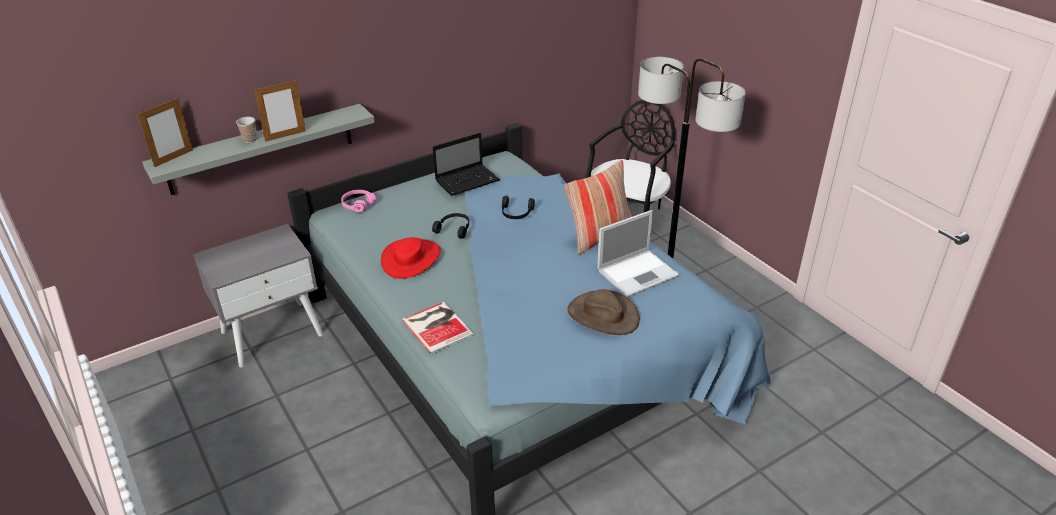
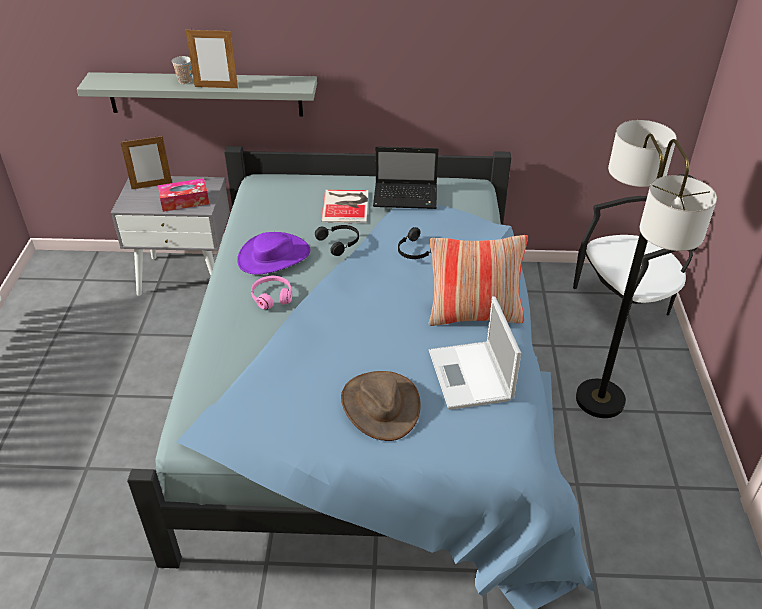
camera: 35 degrees right, 5 degrees up
picture frame [137,98,193,167] -> picture frame moved to [120,135,172,189]
pink headphones [341,190,376,212] -> pink headphones moved to [251,276,292,309]
red hat [381,237,441,279] -> purple hat [237,232,310,275]
book [402,302,474,354] -> book moved to [321,190,368,223]
laptop [597,210,679,297] -> laptop turned 75 degrees clockwise [429,296,521,410]
none -> tissue box [158,178,209,212]

